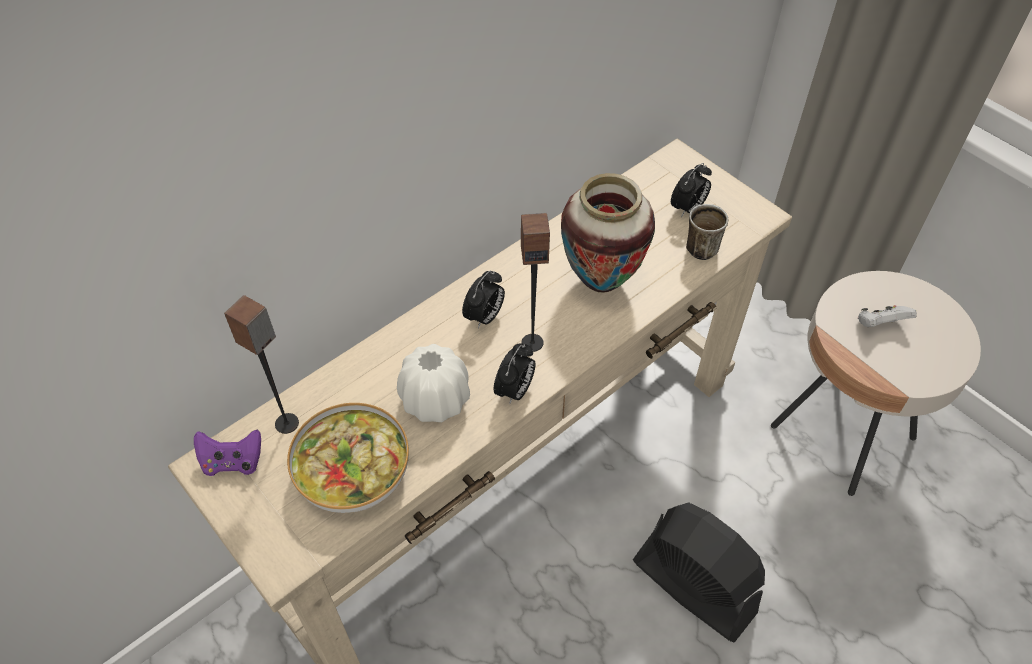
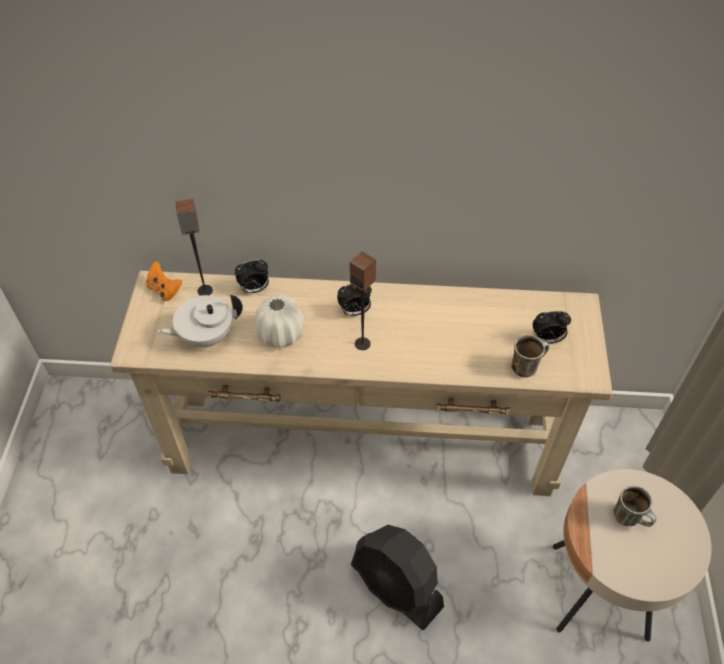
camera: 45 degrees right, 0 degrees up
purple game controller [194,430,261,476] -> orange game controller [146,261,182,301]
bowl [287,403,409,513] -> white teapot [157,295,243,347]
alarm clock [494,344,536,404] -> alarm clock moved to [235,259,269,293]
vase [561,173,655,293] -> none
black fan [633,502,765,643] -> black fan turned 135 degrees clockwise [351,525,444,630]
white game controller [858,305,917,327] -> mug [614,486,656,527]

